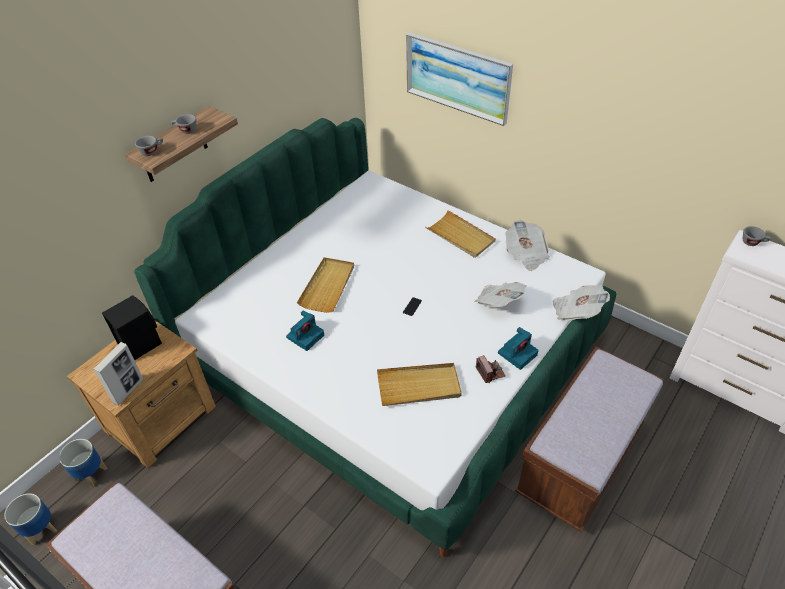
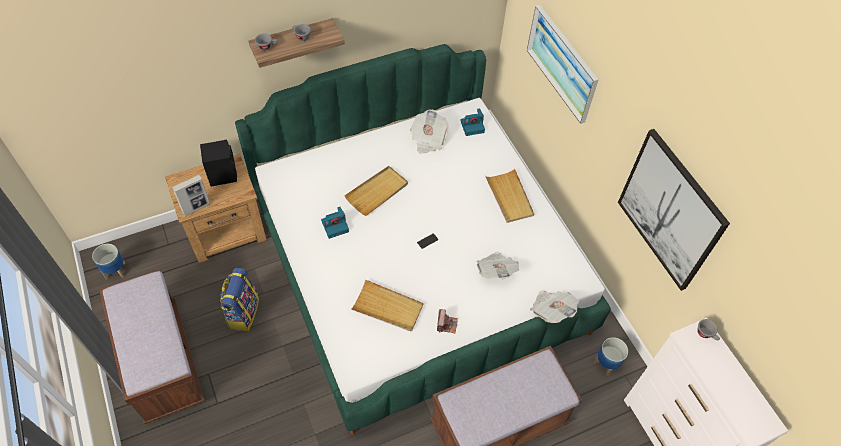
camera: 25 degrees right, 10 degrees up
planter [59,439,107,487] -> planter moved to [594,337,628,375]
camera [498,327,539,370] -> camera moved to [460,109,485,136]
newspaper [505,220,550,271] -> newspaper moved to [410,109,449,154]
none -> backpack [220,268,259,331]
none -> picture [618,129,730,291]

